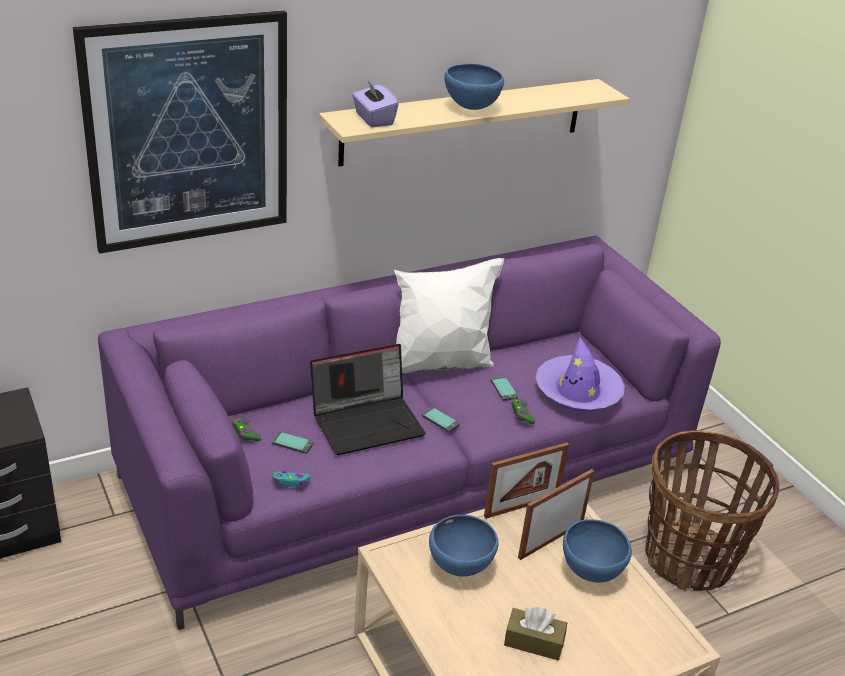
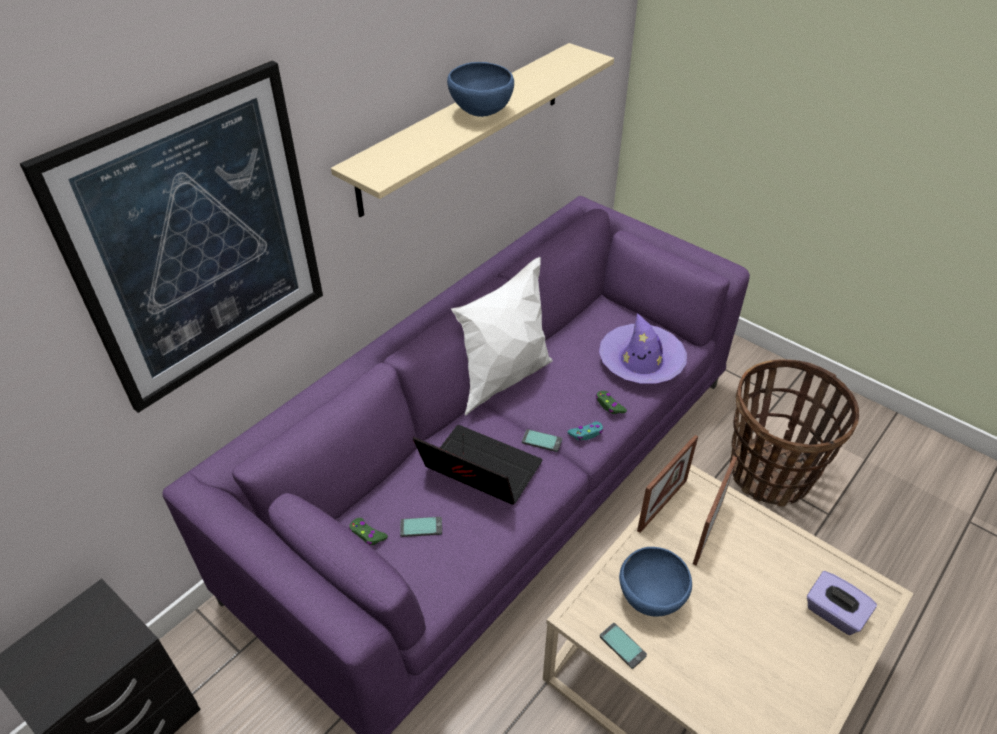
camera: 20 degrees left, 10 degrees up
turquoise game controller [272,470,311,487] -> turquoise game controller moved to [567,422,603,441]
laptop [310,344,426,455] -> laptop turned 105 degrees counterclockwise [413,425,542,505]
purple tissue box [352,79,399,127] -> purple tissue box moved to [807,571,877,635]
phone [491,376,518,401] -> phone moved to [600,623,647,669]
brown tissue box [504,607,567,660] -> none
blue bowl [563,519,632,583] -> none

